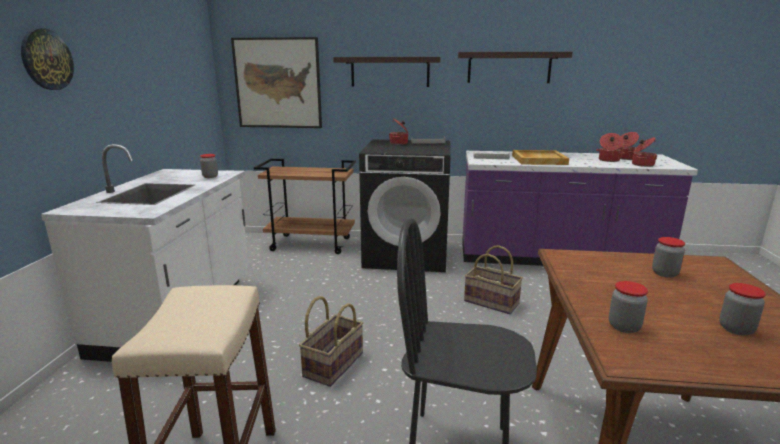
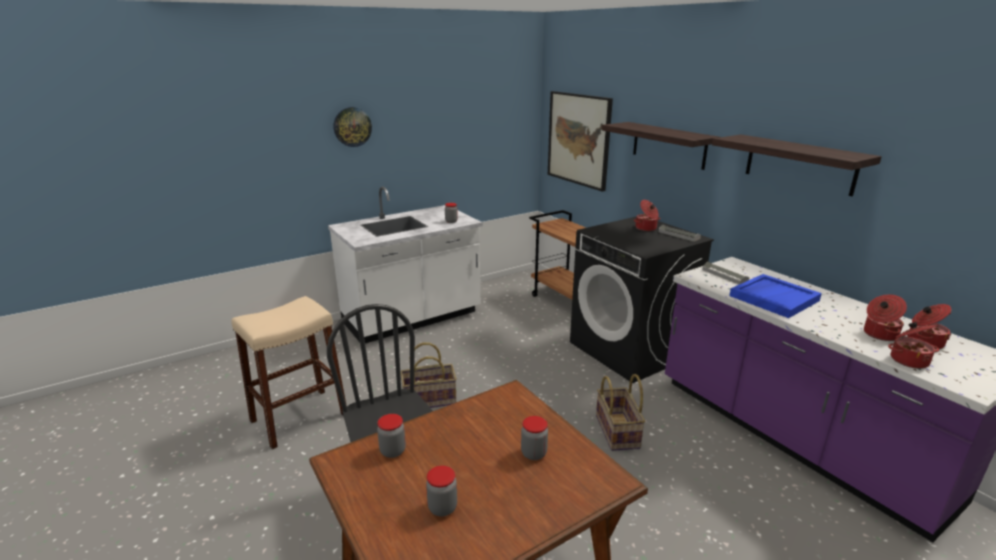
camera: 50 degrees right, 5 degrees up
beige tray [512,150,569,165] -> blue tray [729,274,822,318]

